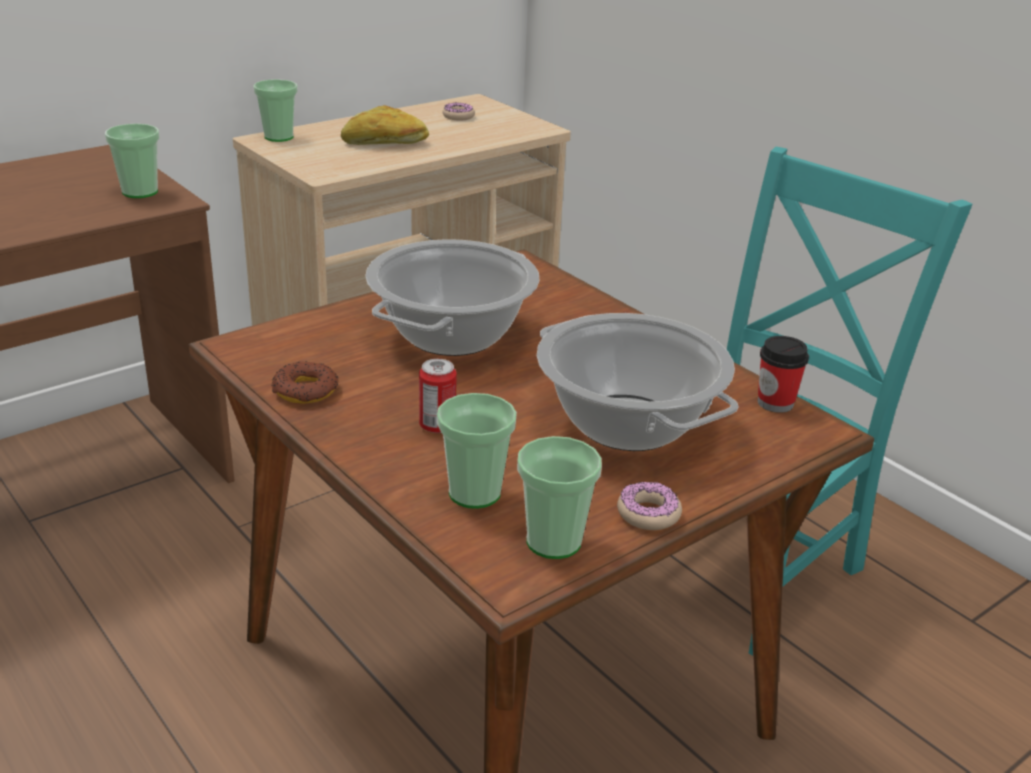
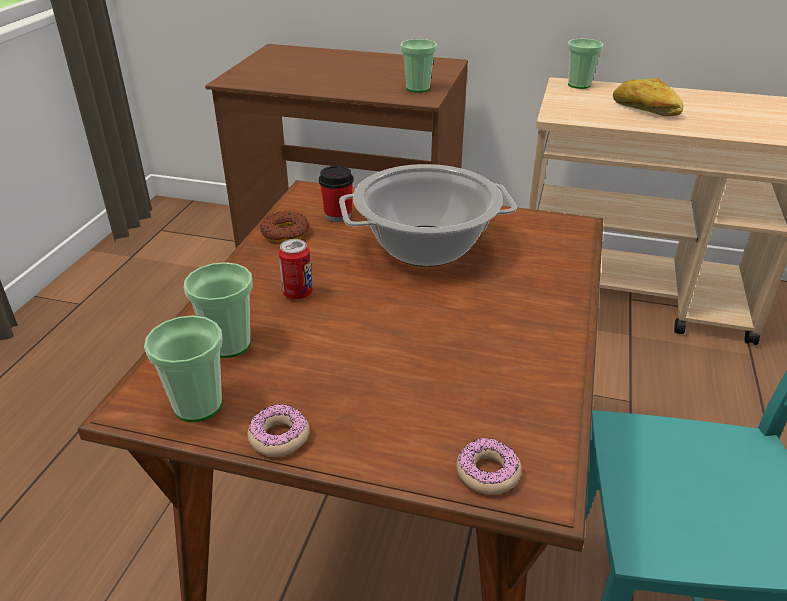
camera: 55 degrees right, 5 degrees up
donut [443,102,475,121] -> donut moved to [456,438,522,495]
cooking pot [537,313,739,451] -> none
cup [758,336,809,413] -> cup moved to [319,166,354,222]

